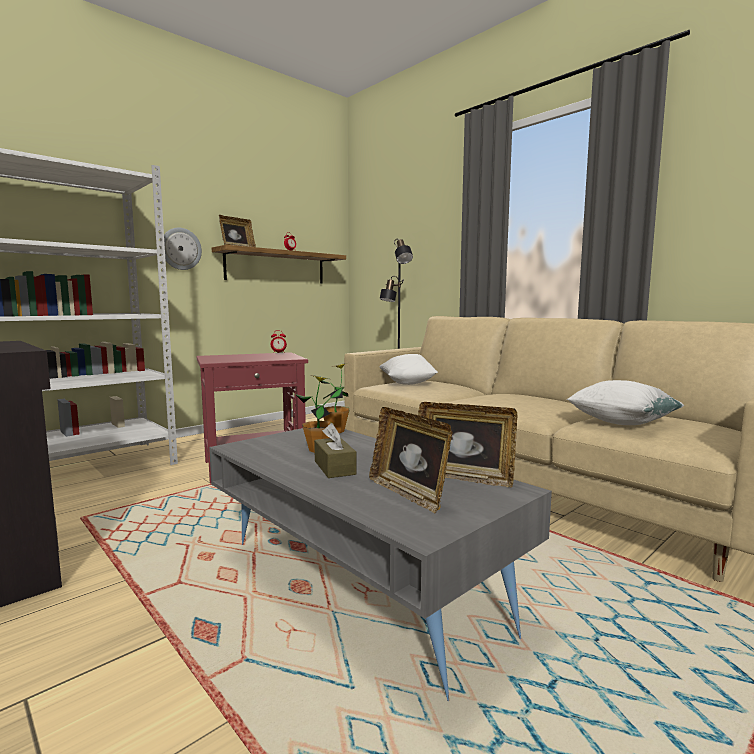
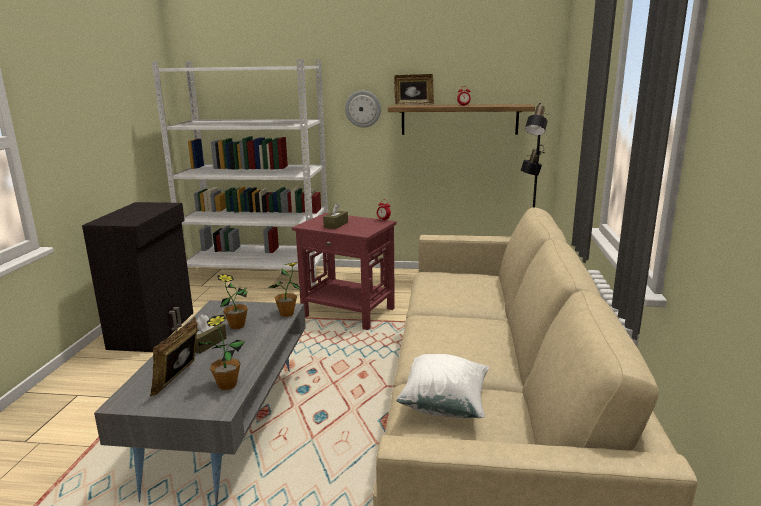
camera: 50 degrees right, 10 degrees up
white pillow [379,354,438,385] -> none
picture frame [418,402,517,487] -> potted plant [199,315,245,390]
none -> brown tissue box [323,203,348,229]

